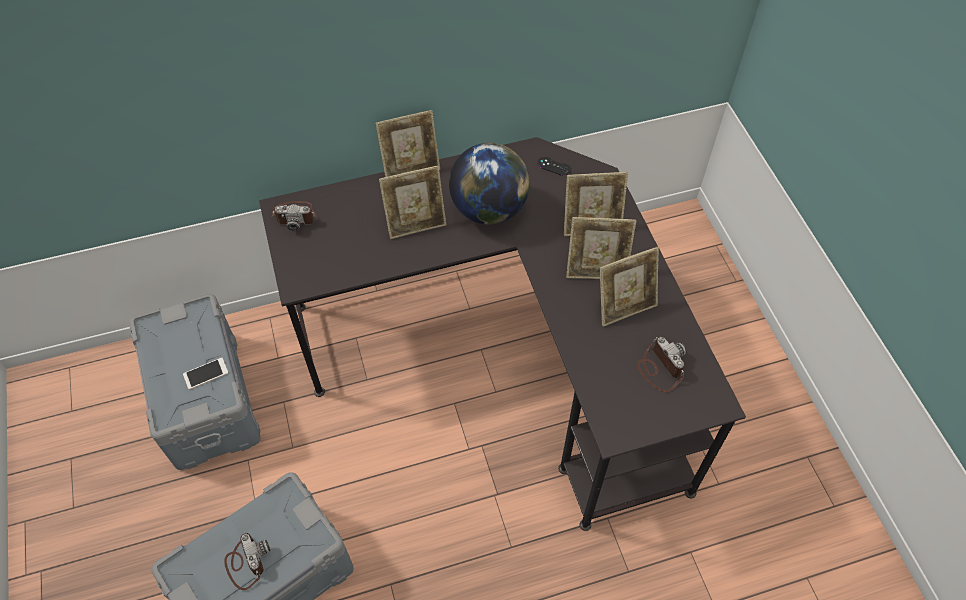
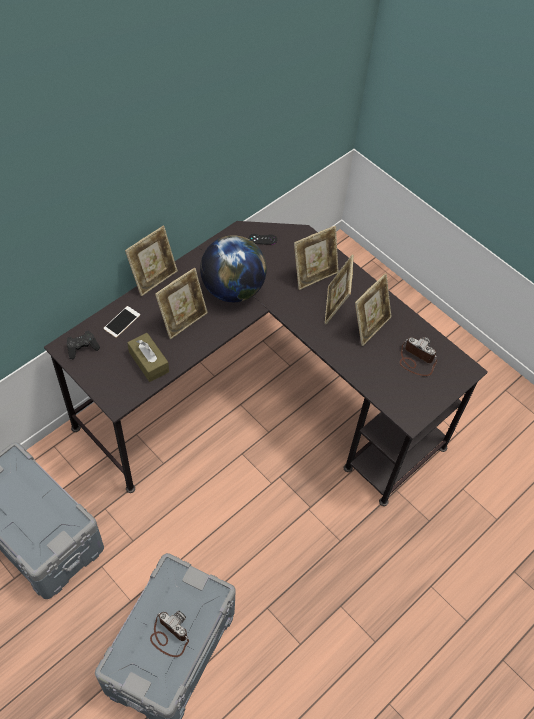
camera: 30 degrees left, 0 degrees up
phone [183,358,228,390] -> phone moved to [104,306,140,338]
camera [272,201,318,231] -> black game controller [67,331,100,359]
picture frame [566,217,636,279] -> picture frame turned 120 degrees clockwise [324,254,354,324]
none -> brown tissue box [127,333,169,382]

